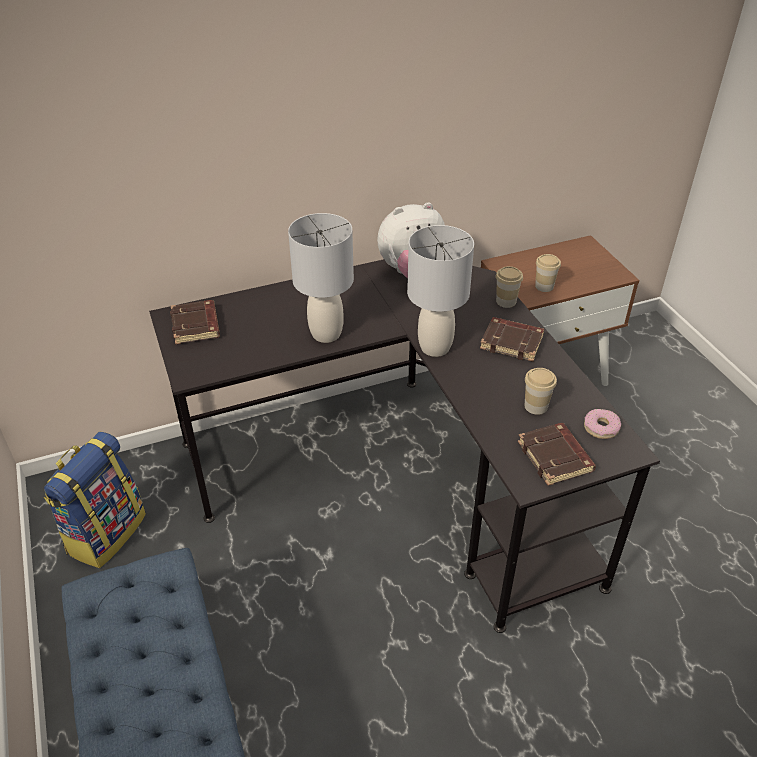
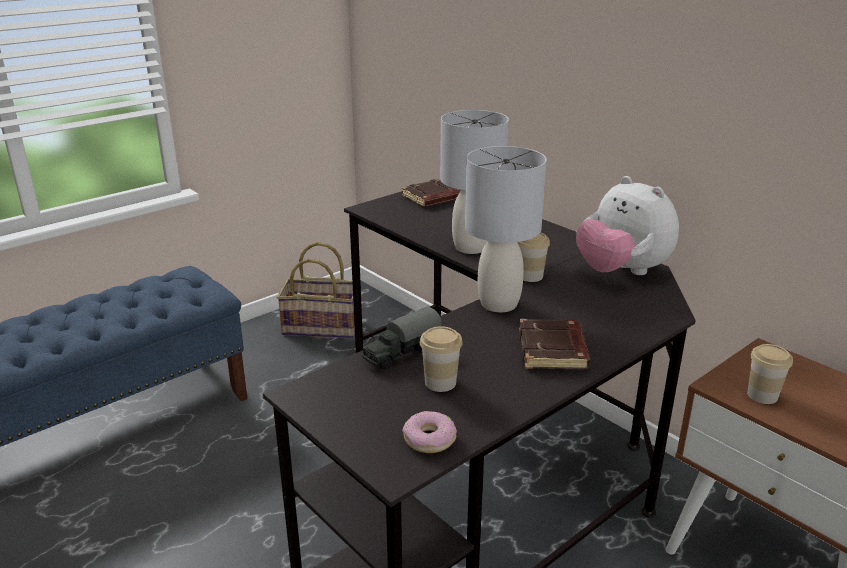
camera: 70 degrees right, 15 degrees down
backpack [44,432,146,568] -> basket [277,242,355,338]
cup [496,266,523,308] -> cup moved to [517,232,550,282]
brown book [518,423,596,486] -> none
none -> toy truck [361,307,442,370]

